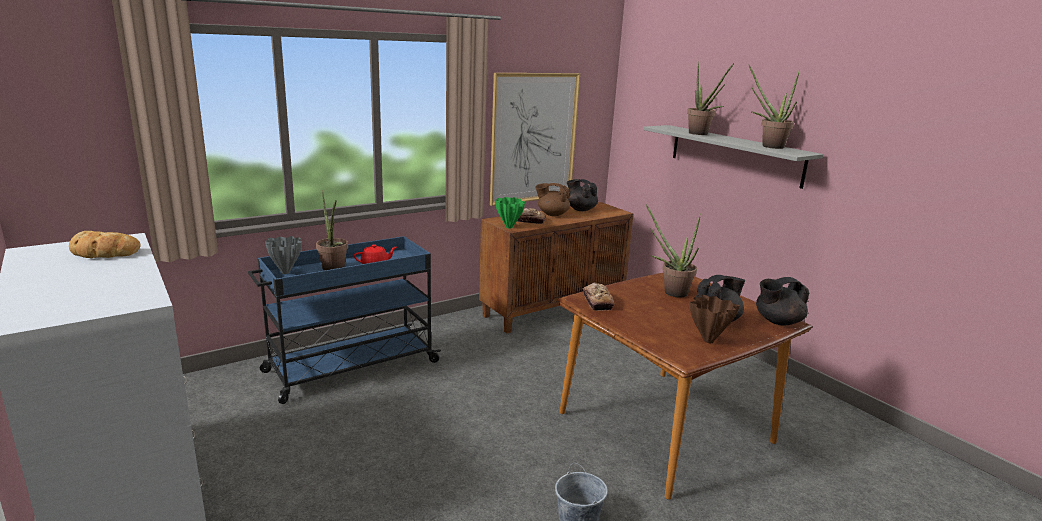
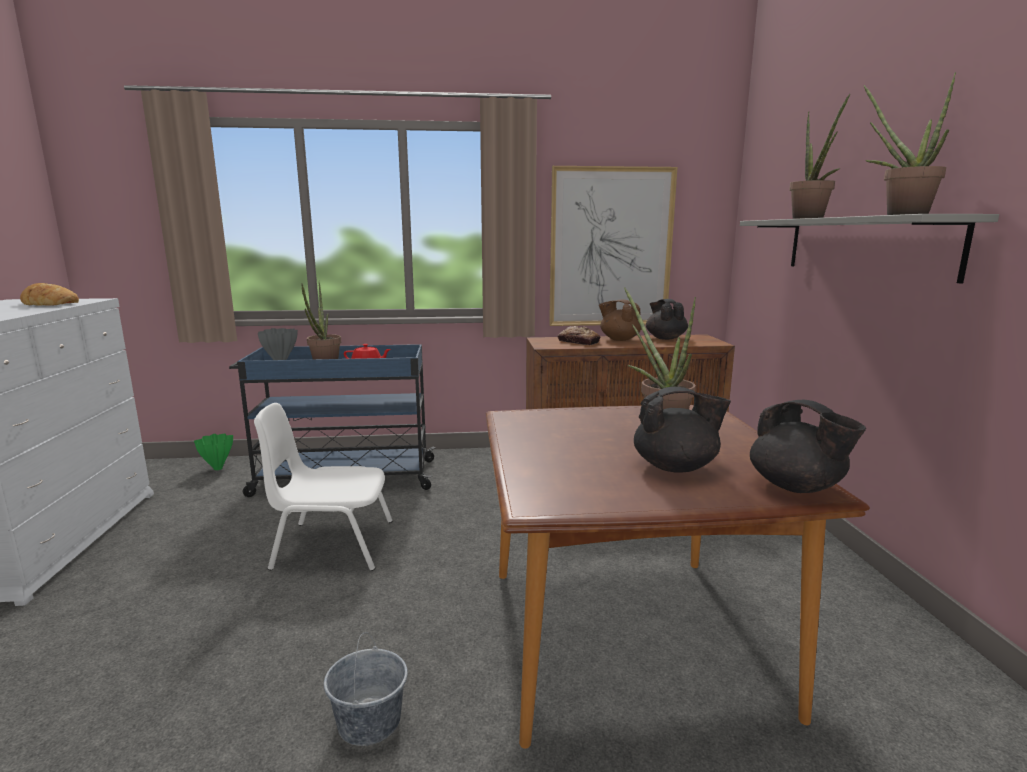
camera: 30 degrees right, 5 degrees down
green vase [495,197,525,229] -> green vase moved to [194,434,233,470]
bread [583,283,614,311] -> none
brown vase [690,295,740,343] -> none
black teapot [756,277,809,326] -> black teapot turned 135 degrees counterclockwise [750,400,866,493]
none -> white chair [254,403,393,571]

